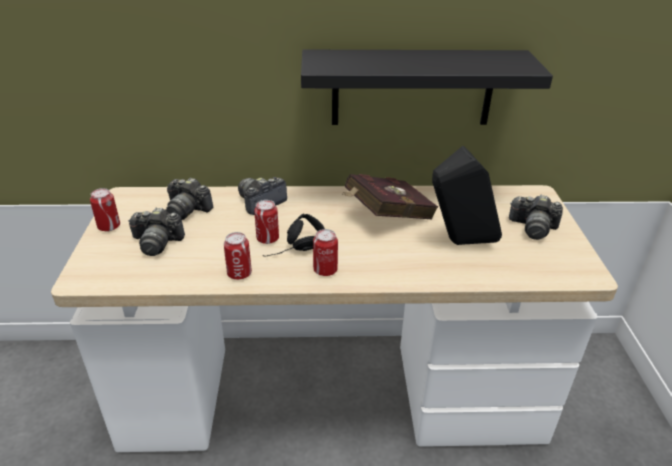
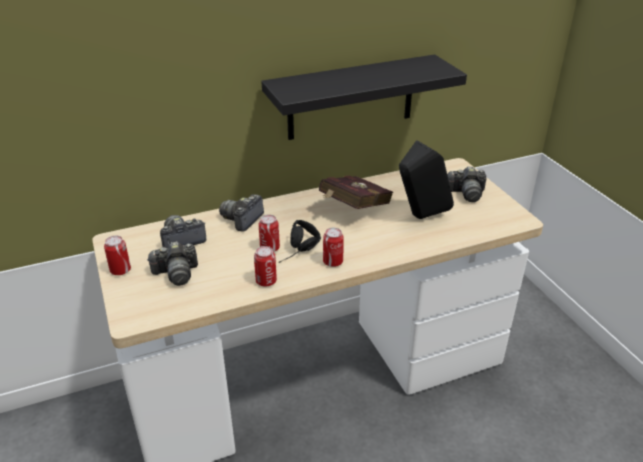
camera: 20 degrees left, 0 degrees up
camera [166,178,213,220] -> camera turned 150 degrees clockwise [160,215,206,248]

